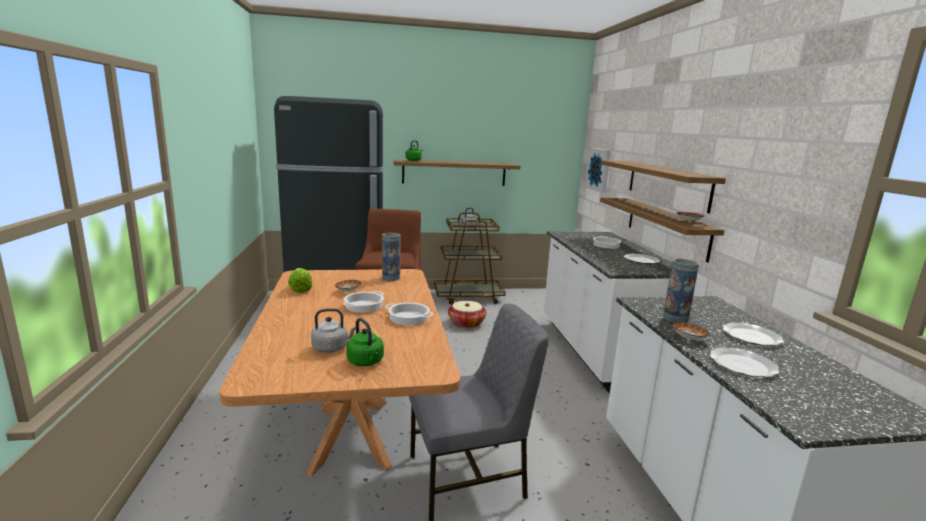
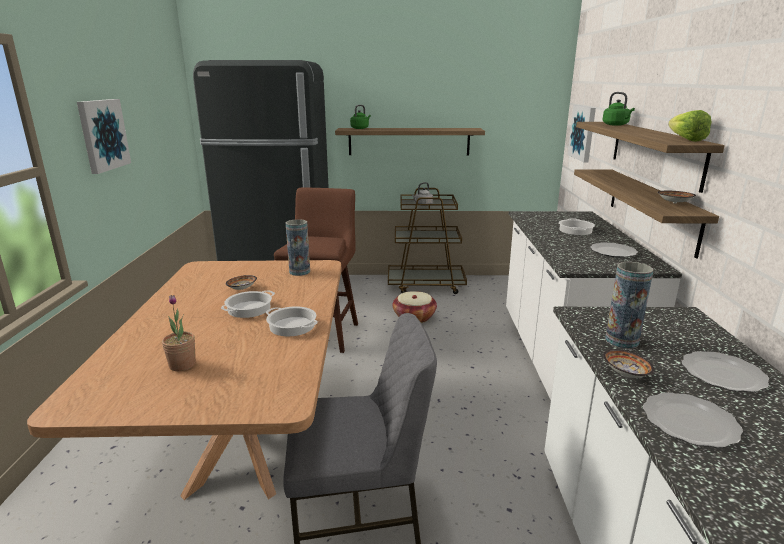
camera: 10 degrees right, 5 degrees up
lettuce [288,268,313,293] -> lettuce moved to [668,110,712,142]
grey kettle [311,308,356,353] -> potted plant [162,295,196,371]
green kettle [346,318,384,366] -> green kettle moved to [602,92,635,126]
none -> picture [77,99,131,174]

